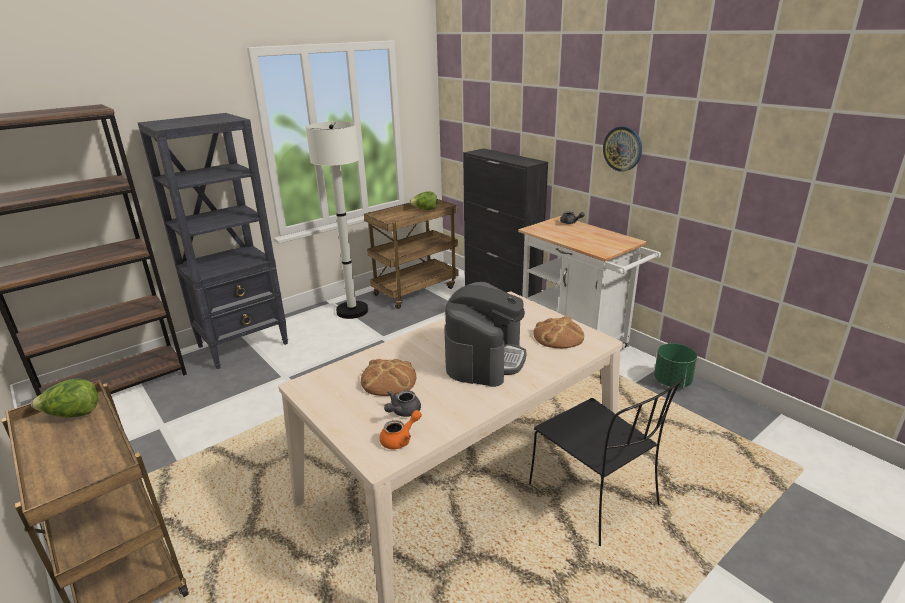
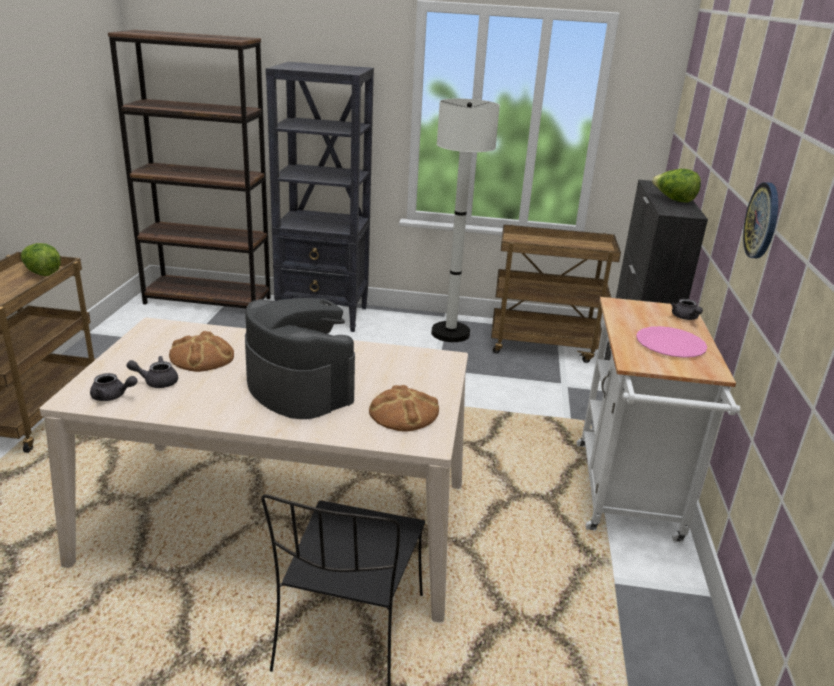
camera: 45 degrees right, 0 degrees up
orange teapot [380,410,422,449] -> grey teapot [90,373,137,401]
lettuce [409,191,437,210] -> lettuce moved to [652,169,701,202]
coffee machine [444,282,526,387] -> coffee machine turned 105 degrees counterclockwise [245,298,355,419]
green planter [654,343,697,388] -> none
none -> pink plate [636,326,707,358]

